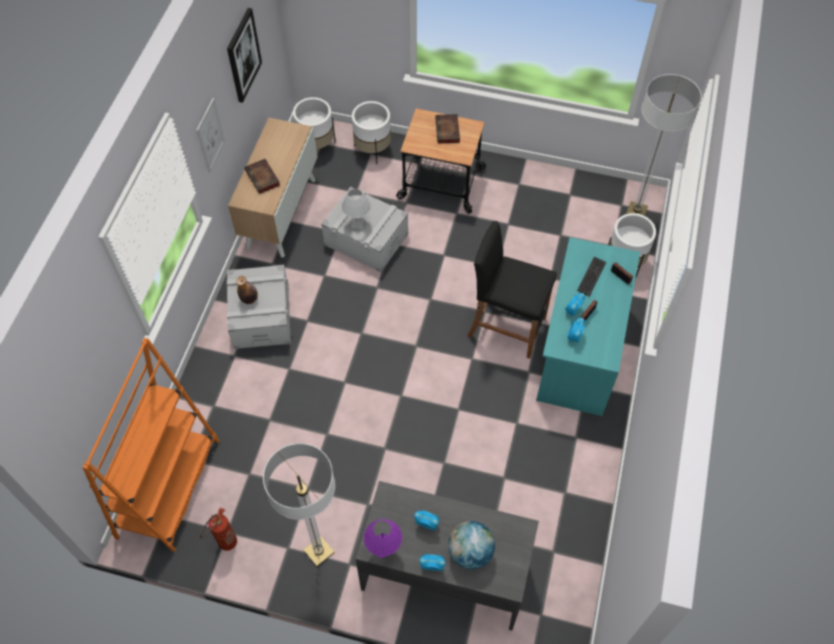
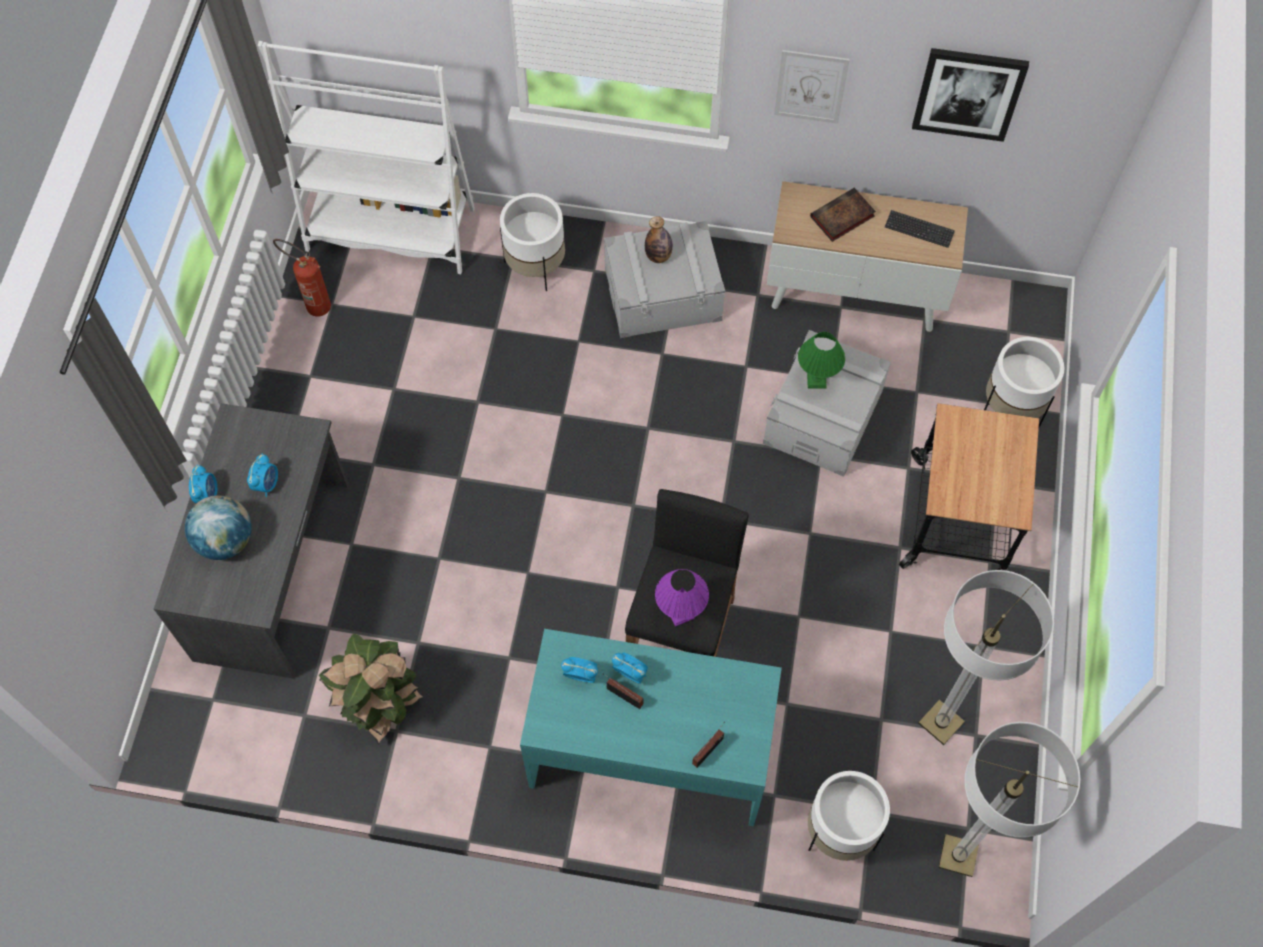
camera: 85 degrees right, 5 degrees up
orange bookcase [82,338,220,552] -> white bookcase [258,41,475,274]
floor lamp [263,443,335,567] -> floor lamp moved to [918,570,1054,745]
white planter [293,97,335,149] -> white planter moved to [500,193,565,291]
white table lamp [342,189,371,229] -> green table lamp [798,332,845,389]
purple table lamp [364,519,402,559] -> purple table lamp moved to [655,569,709,627]
book [435,114,460,144] -> none
keyboard [577,257,606,297] -> keyboard moved to [885,210,955,248]
none -> potted plant [319,633,424,744]

